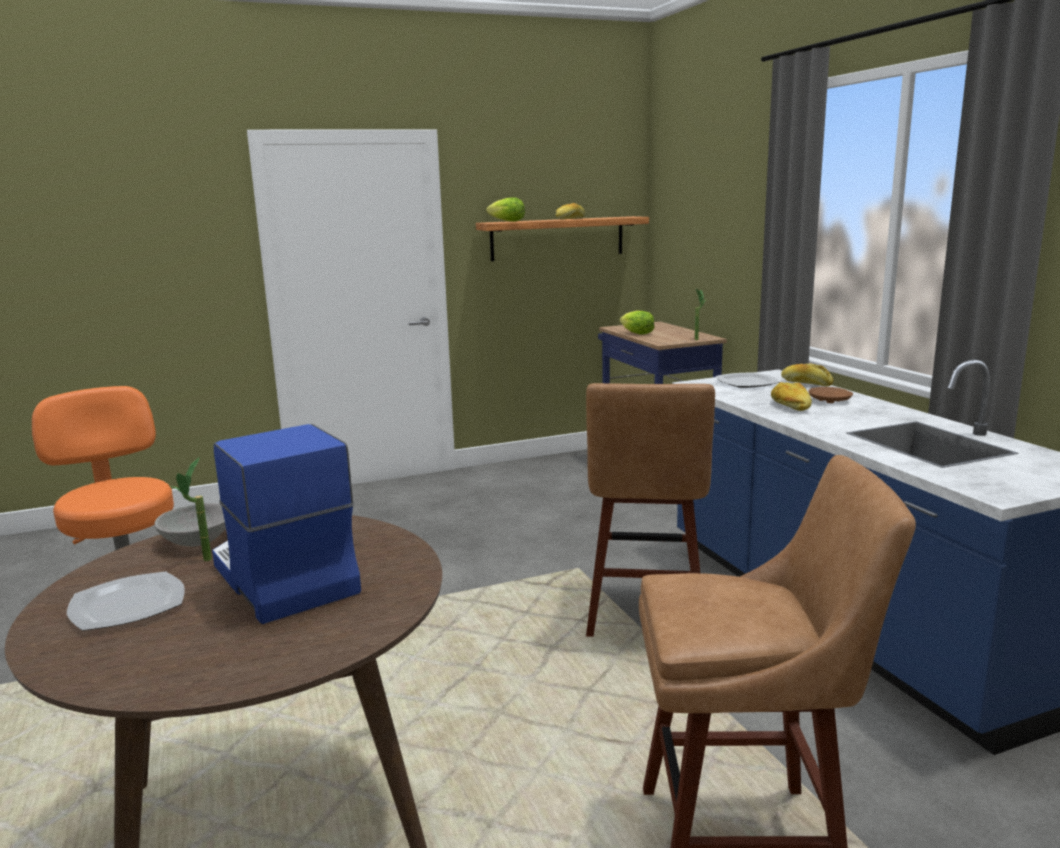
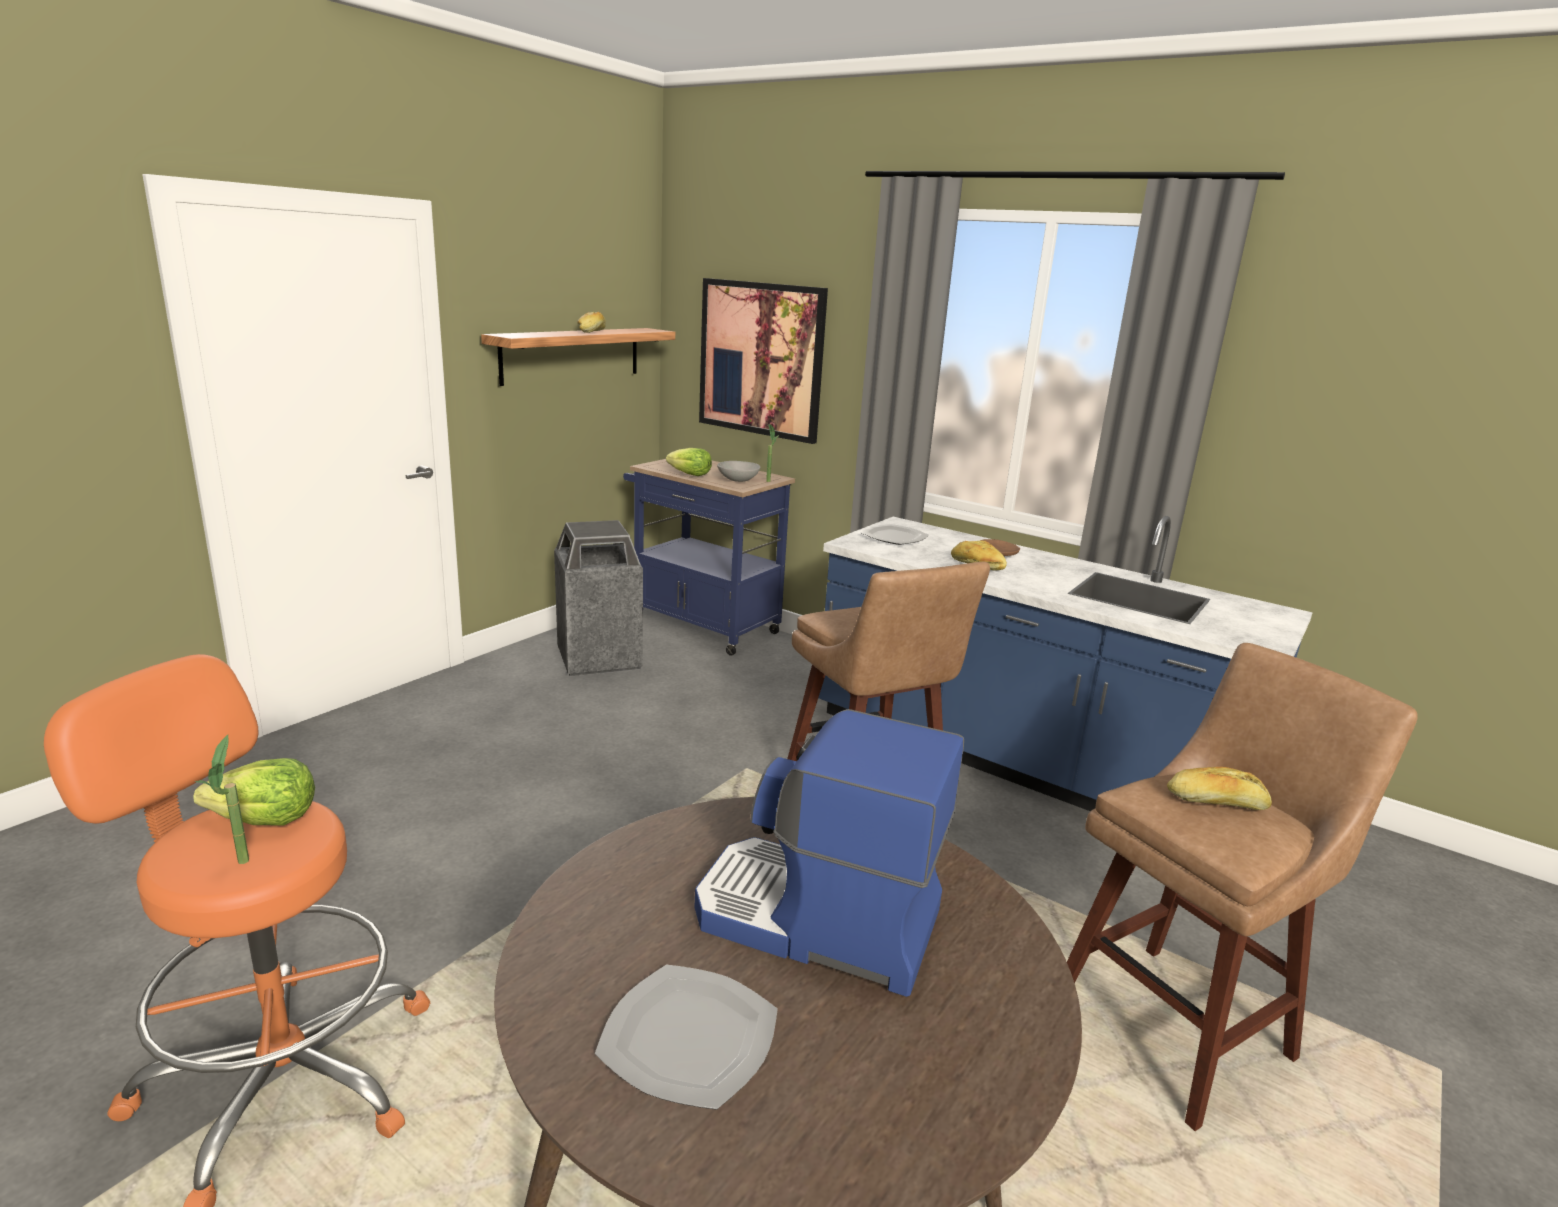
camera: 35 degrees left, 5 degrees up
grey bowl [154,503,226,546] -> grey bowl moved to [717,461,760,482]
potted plant [171,457,212,561] -> potted plant moved to [194,735,249,864]
lettuce [486,197,525,222] -> lettuce moved to [193,758,315,826]
bread [781,364,833,386] -> bread moved to [1167,767,1272,810]
none -> trash can [554,520,643,677]
none -> picture [699,278,828,444]

